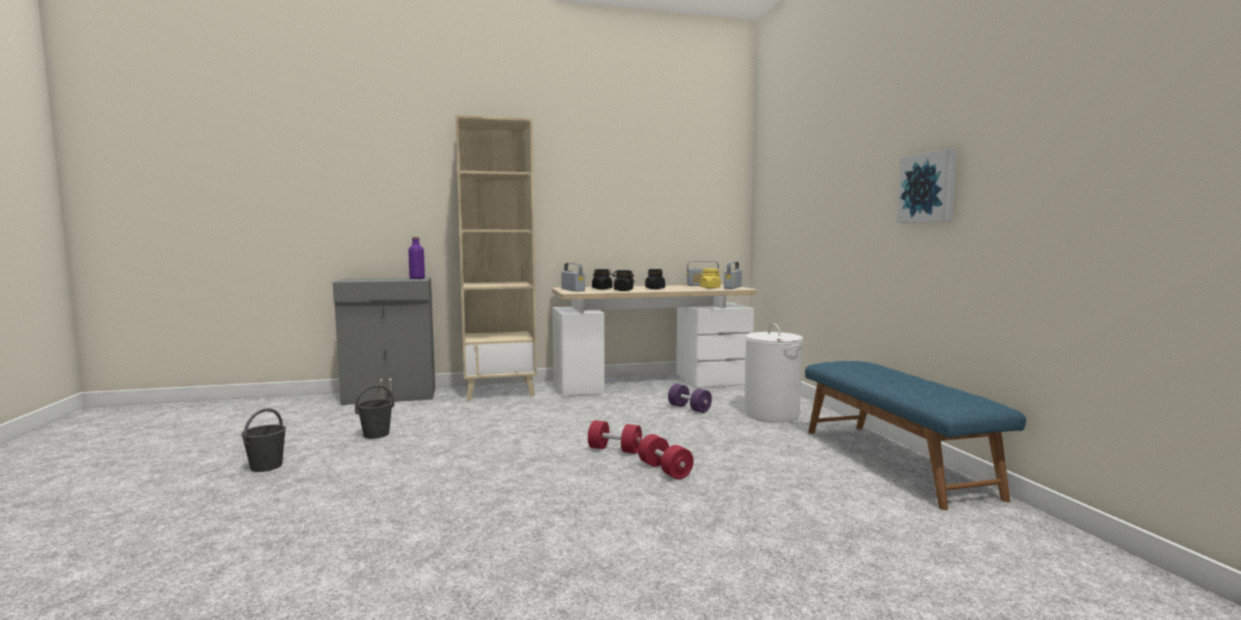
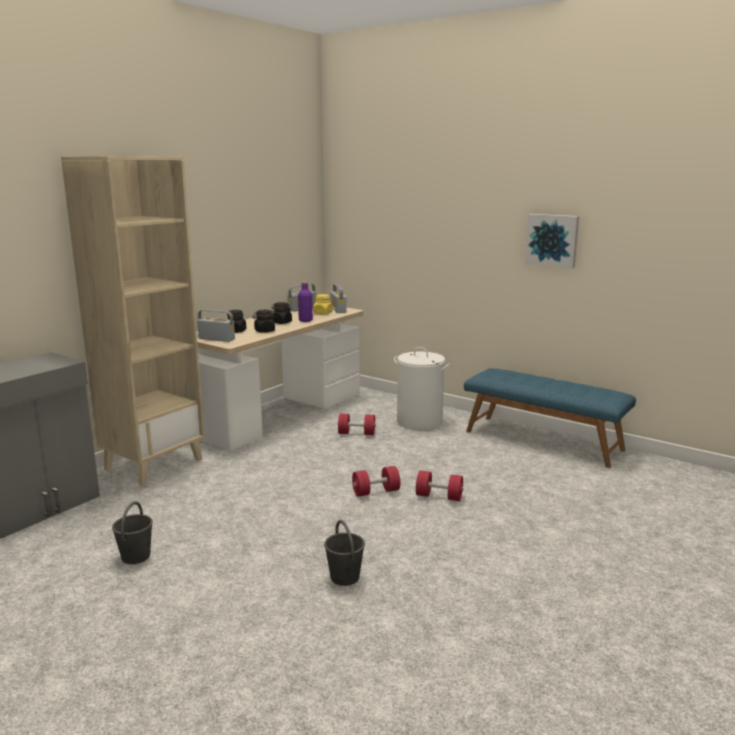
camera: 40 degrees left, 10 degrees up
grey bucket [241,408,286,472] -> grey bucket moved to [324,520,365,586]
purple bottle [408,237,425,279] -> purple bottle moved to [298,282,313,322]
purple dumbbell [668,384,712,413] -> red dumbbell [338,414,376,435]

